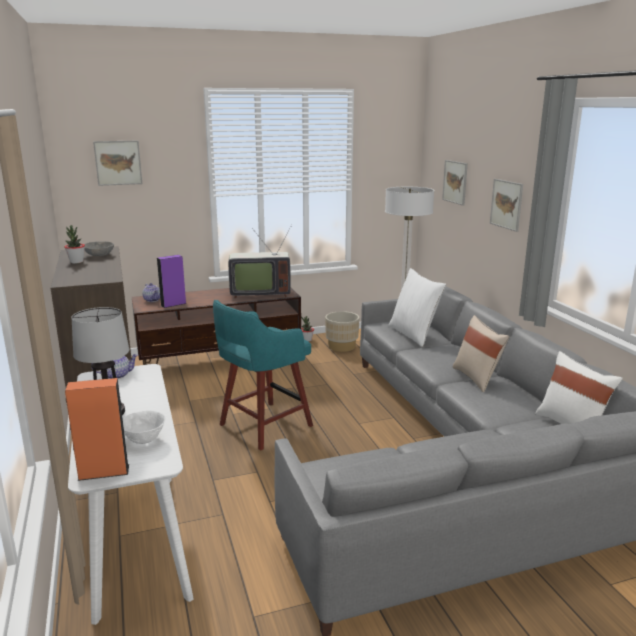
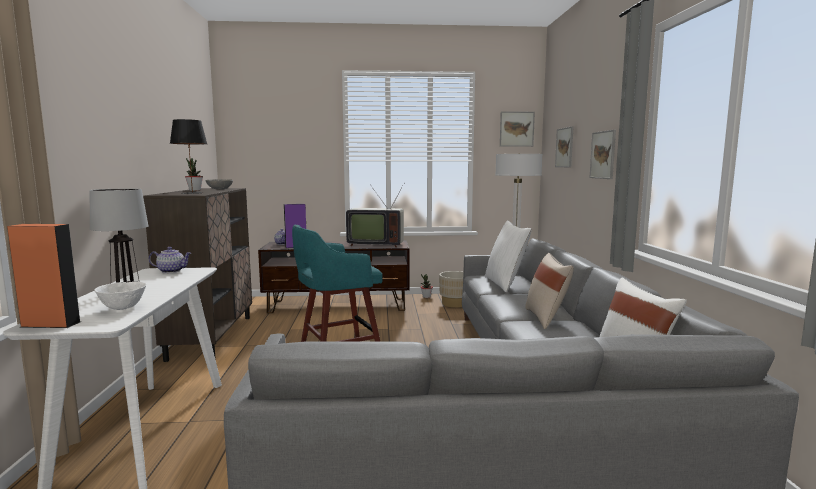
camera: 15 degrees right, 10 degrees down
picture [93,141,142,186] -> picture moved to [500,111,535,147]
none -> black table lamp [170,119,207,194]

